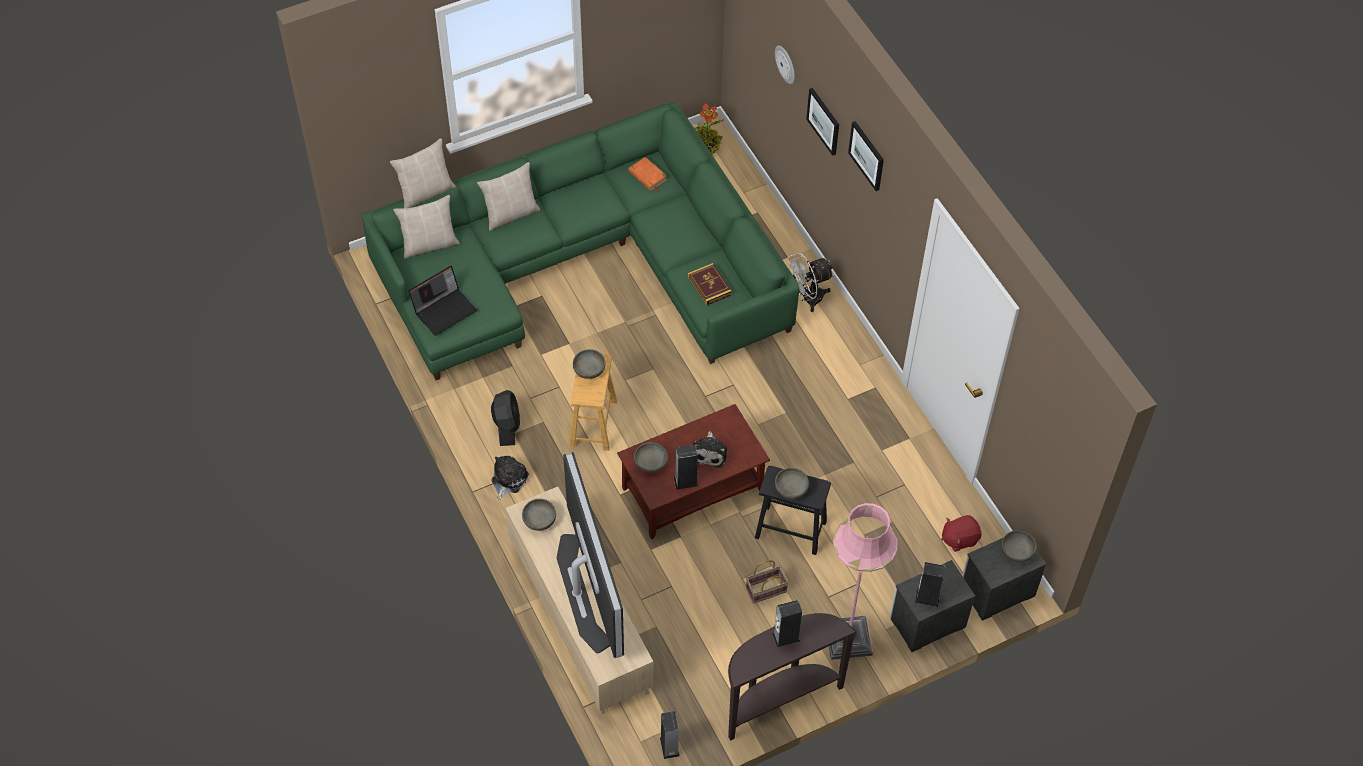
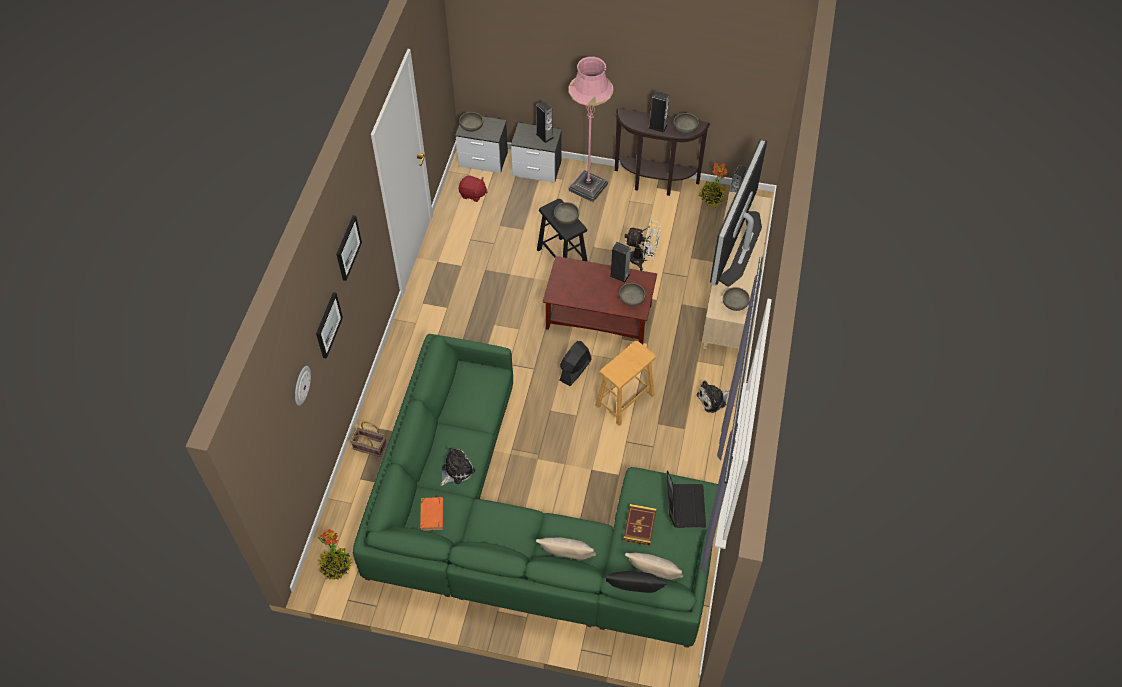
camera: 140 degrees left, 0 degrees up
beige pillow [390,138,456,208] -> black pillow [606,571,667,593]
laptop [409,266,477,336] -> laptop turned 90 degrees clockwise [667,470,706,528]
black fan [491,390,520,446] -> black fan moved to [559,341,591,386]
grey bowl [573,349,606,379] -> grey bowl moved to [674,113,699,134]
book [688,263,732,305] -> book moved to [623,504,656,546]
plush toy [692,431,727,468] -> plush toy moved to [440,448,475,486]
basket [746,560,789,604] -> basket moved to [350,422,387,457]
white fan [785,253,834,312] -> white fan moved to [624,220,661,271]
none -> potted plant [698,163,729,207]

